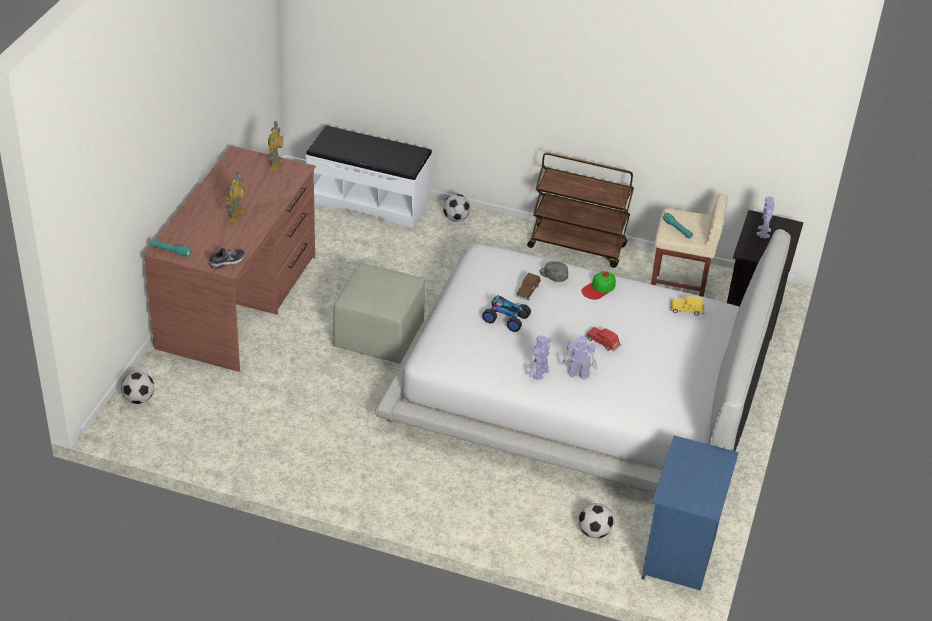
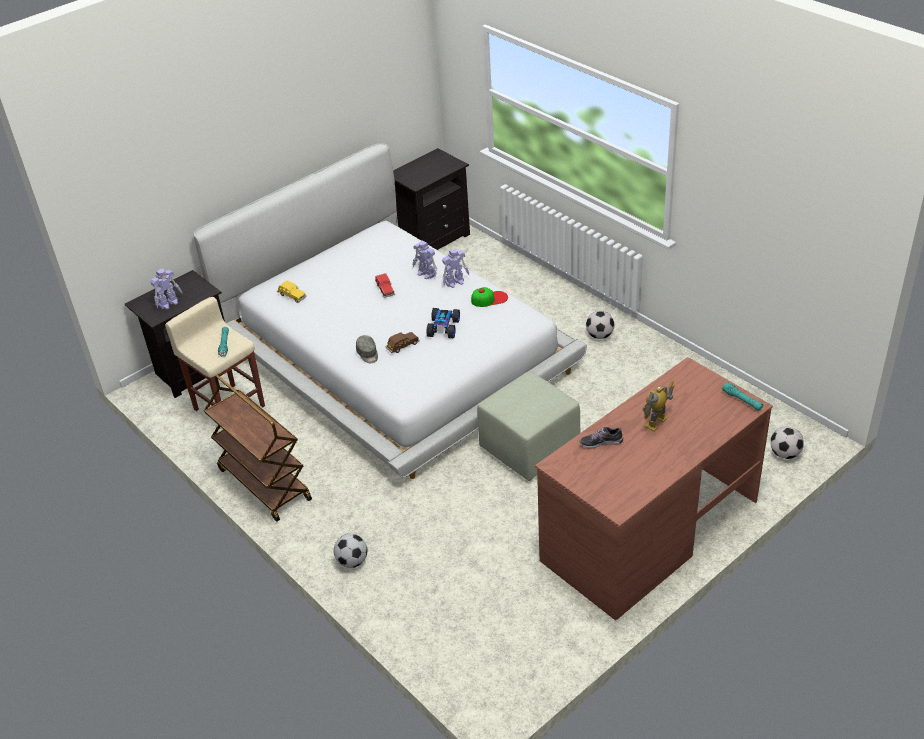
camera: 145 degrees left, 0 degrees up
shoe [209,248,245,269] -> shoe moved to [580,427,623,448]
toy robot [268,121,283,171] -> none
white bench [306,125,432,228] -> none
toy car [482,296,531,332] -> toy car turned 45 degrees clockwise [426,308,460,338]
football [579,503,614,538] -> football moved to [586,311,614,339]
cap [581,271,616,300] -> cap moved to [471,287,508,307]
blue nightstand [642,435,739,591] -> black nightstand [393,148,470,250]

